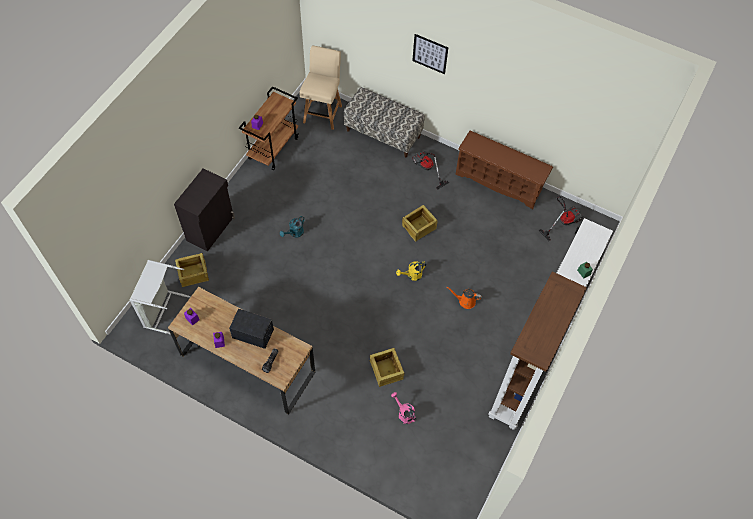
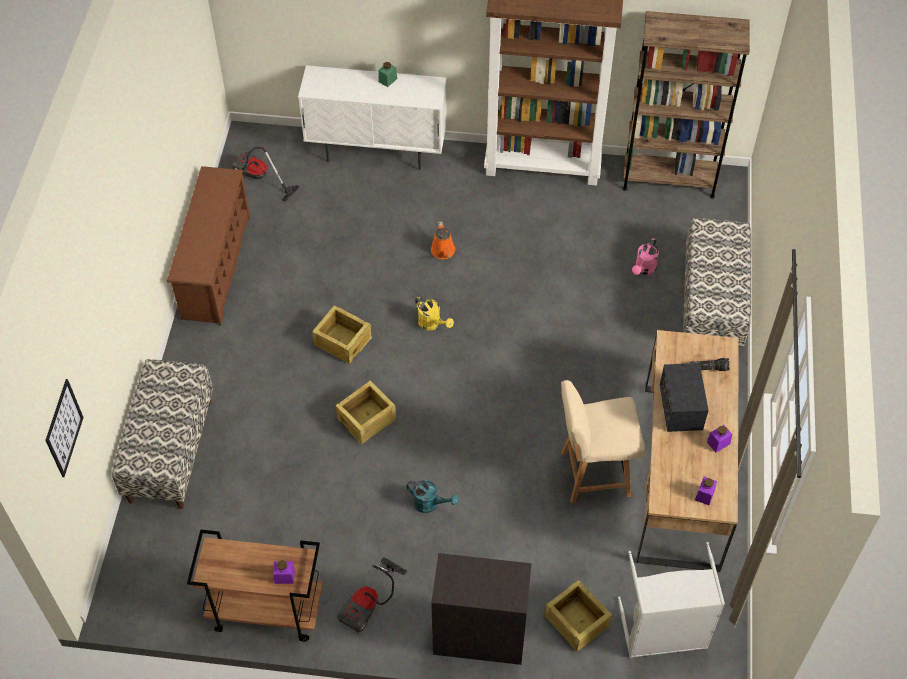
camera: 110 degrees left, 5 degrees down
beige chair [299,45,342,130] -> beige chair moved to [561,380,645,504]
crate [370,348,404,387] -> crate moved to [335,381,396,445]
picture [412,34,448,74] -> picture moved to [45,379,84,477]
vacuum cleaner [412,151,449,190] -> vacuum cleaner moved to [337,557,407,633]
none -> brown bookcase [622,11,750,199]
none -> bench [683,218,751,347]

